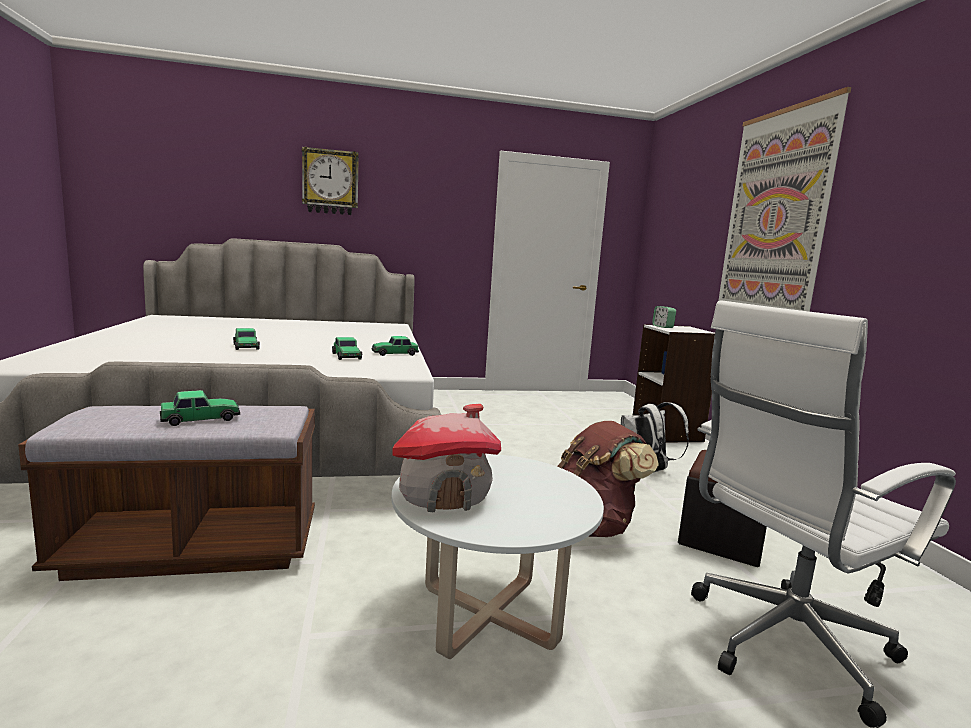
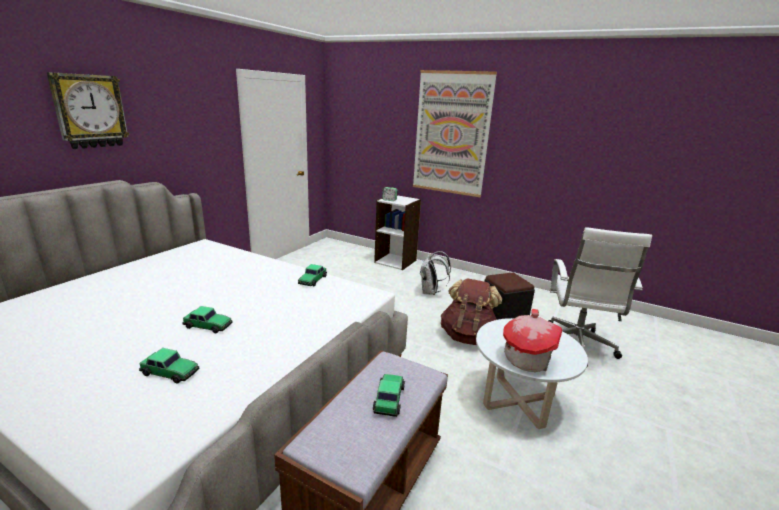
camera: 50 degrees left, 10 degrees up
toy car [332,337,363,360] -> toy car moved to [139,348,200,384]

